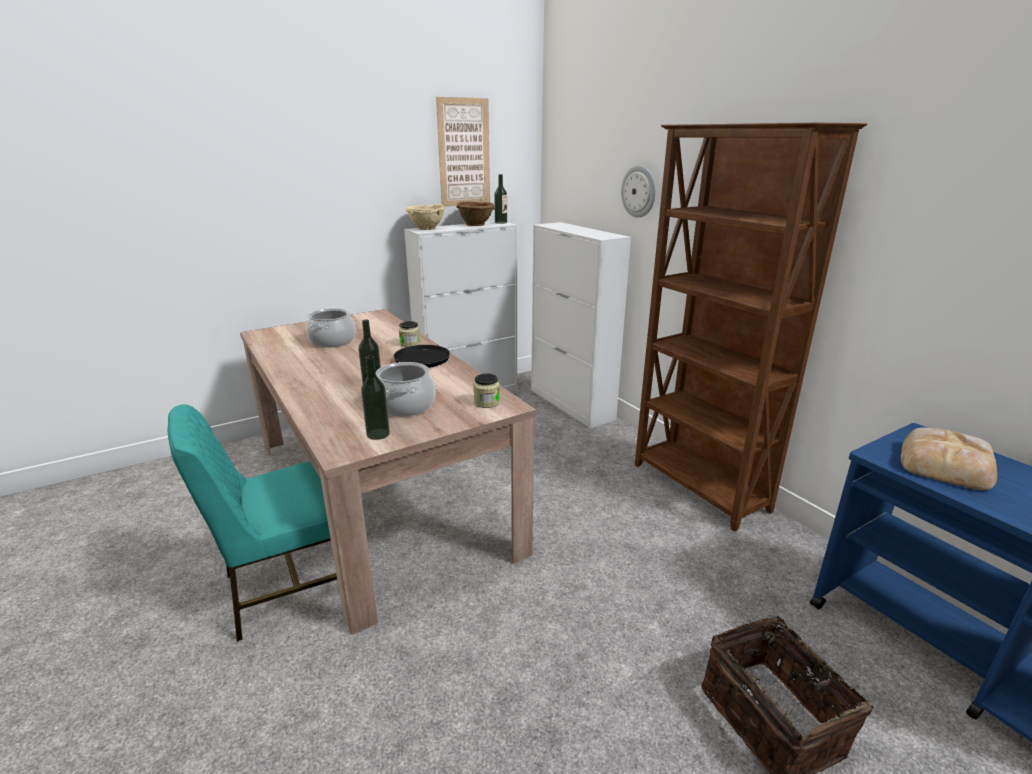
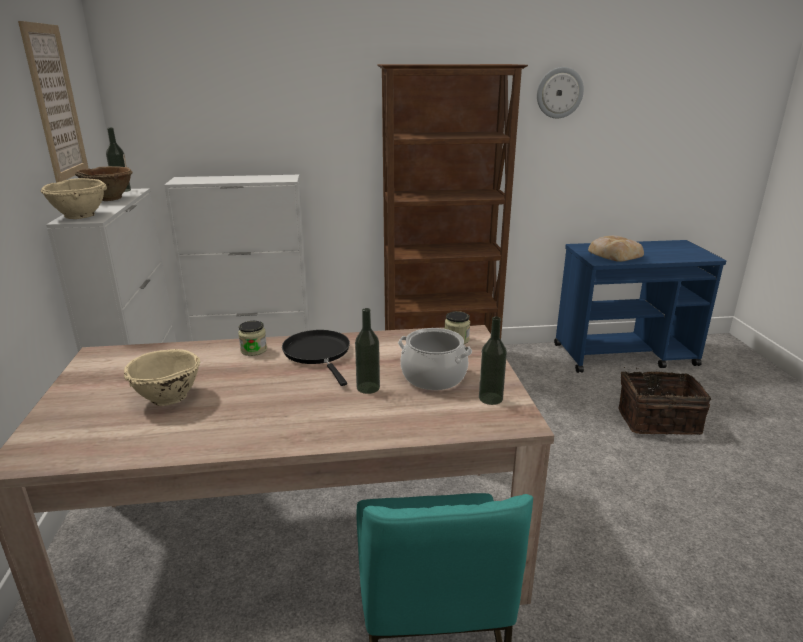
camera: 65 degrees left, 0 degrees up
cooking pot [306,308,356,347] -> beige bowl [124,349,200,406]
wall clock [621,165,656,218] -> wall clock moved to [537,67,584,119]

